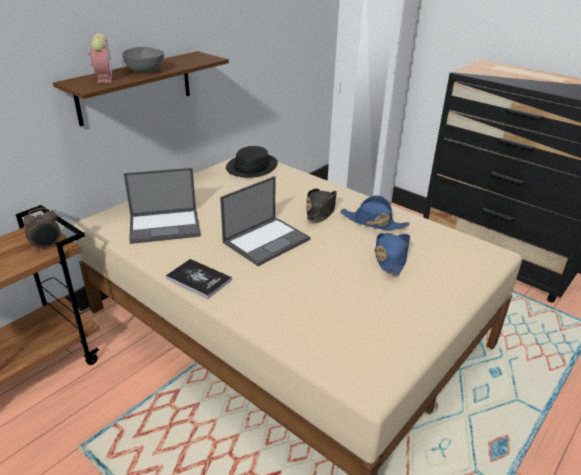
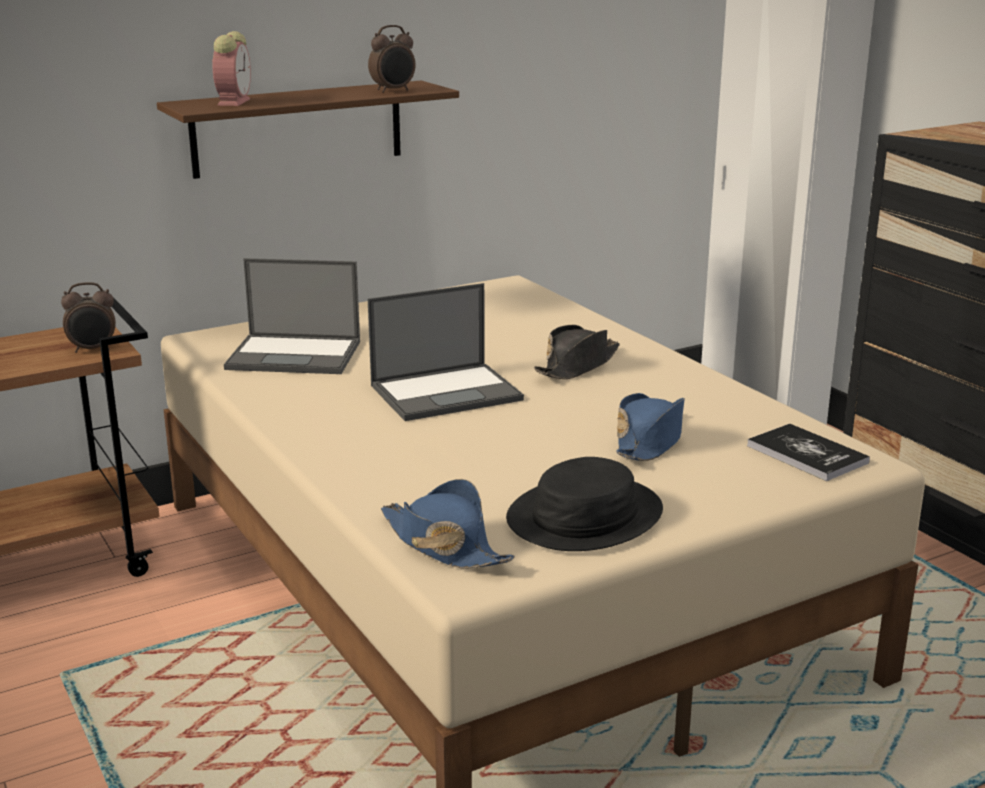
camera: 20 degrees right, 10 degrees down
grey bowl [122,47,164,73] -> none
book [166,259,232,299] -> book moved to [747,424,870,481]
black hat [226,146,278,178] -> black hat moved to [506,457,663,551]
blue hat [340,195,410,230] -> blue hat moved to [381,479,515,569]
none -> alarm clock [368,25,416,93]

